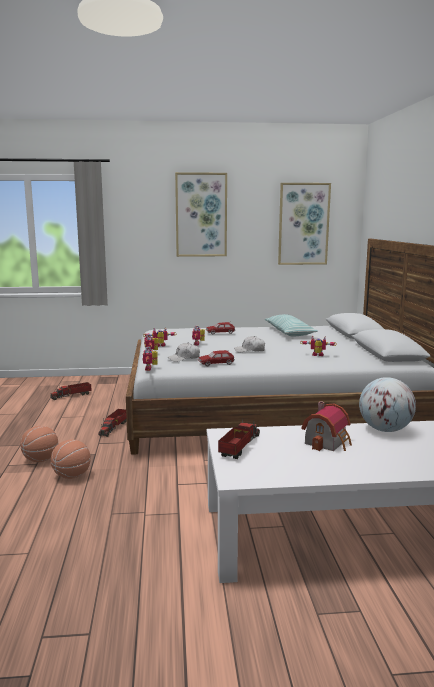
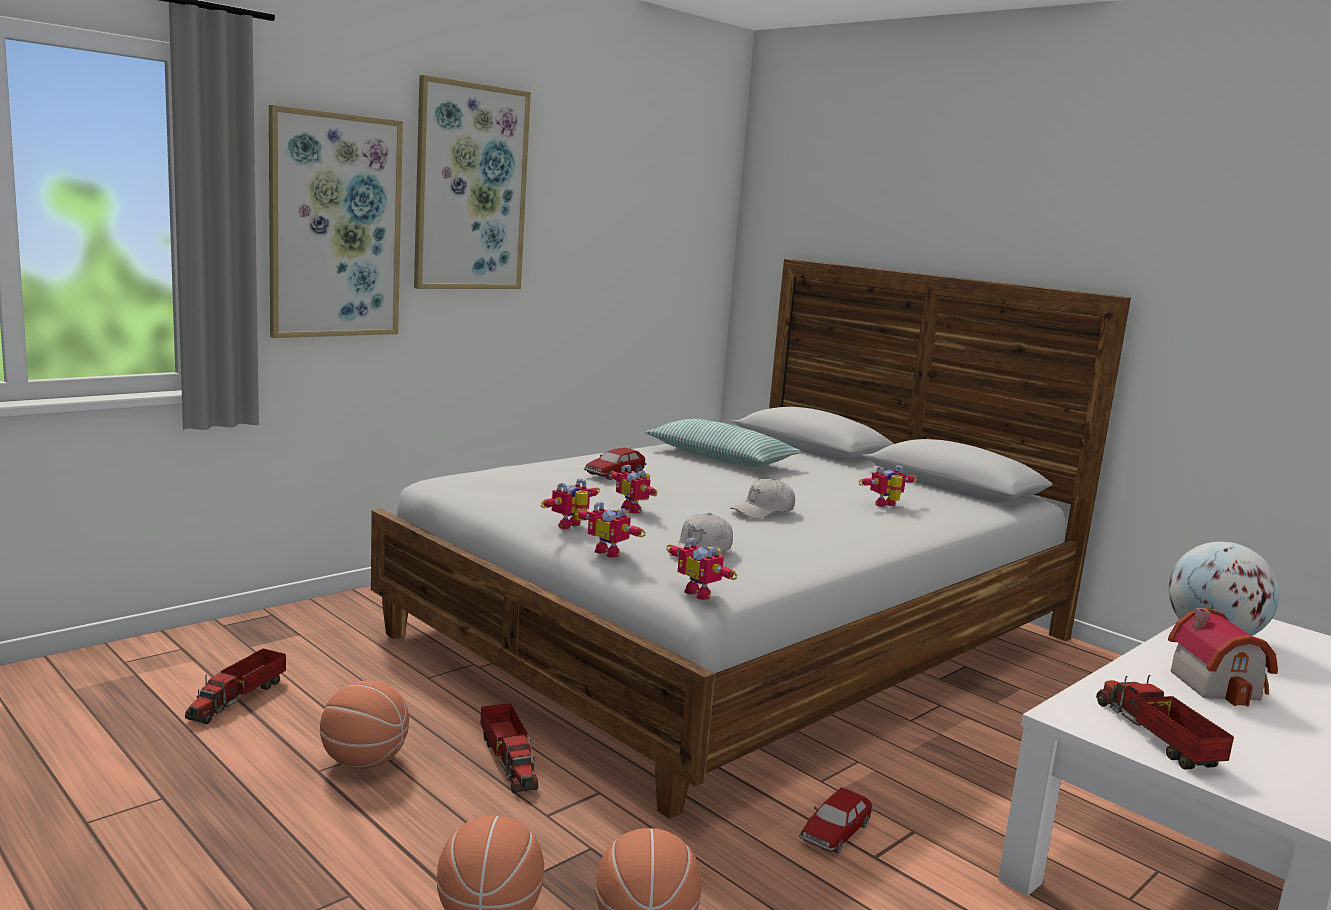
camera: 40 degrees left, 0 degrees up
toy car [198,350,235,366] -> toy car moved to [799,787,873,853]
picture [278,183,331,265] -> picture moved to [269,105,403,338]
none -> basketball [320,681,409,769]

